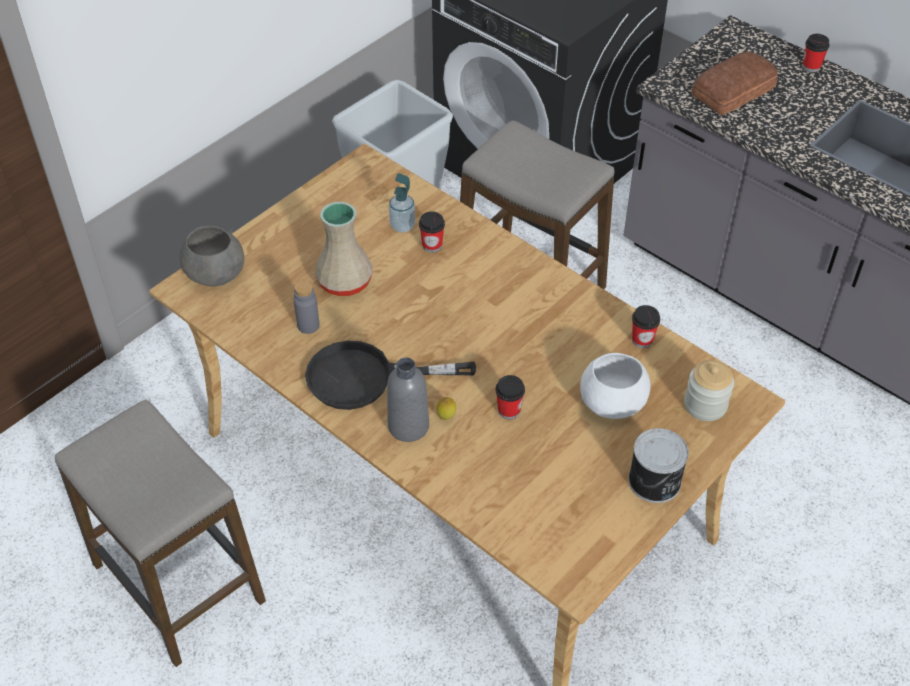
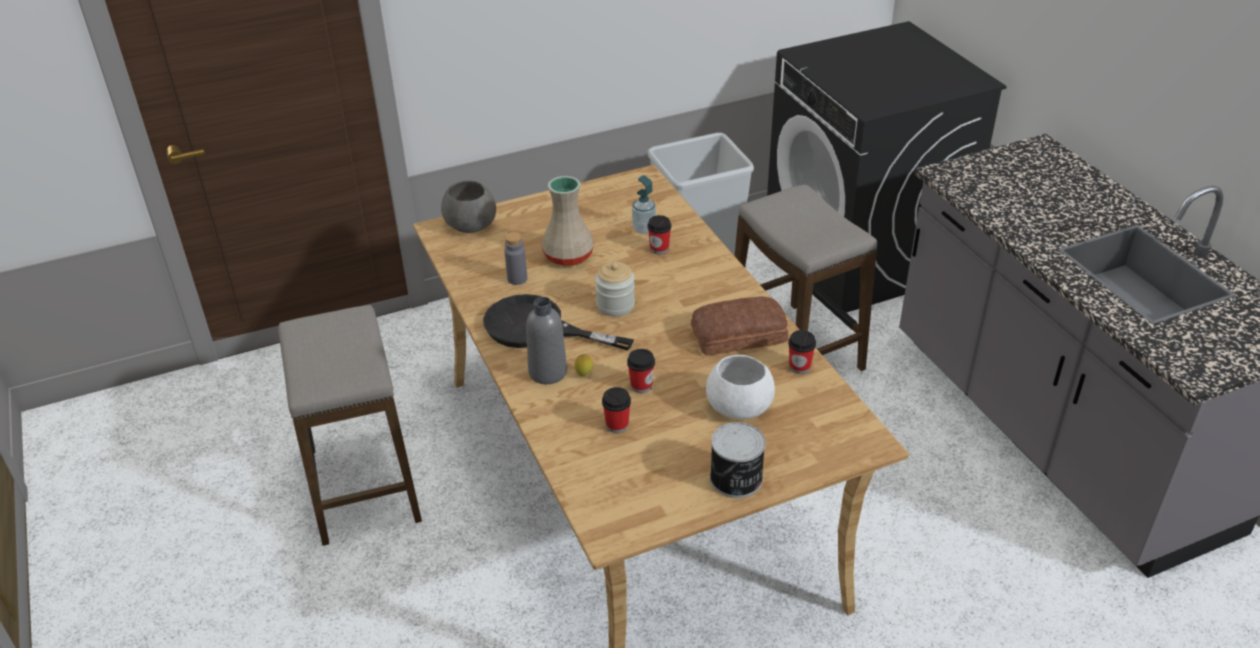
camera: 25 degrees right, 10 degrees down
jar [684,360,734,421] -> jar moved to [595,262,635,317]
bread [692,52,778,116] -> bread moved to [691,296,788,356]
cup [803,34,830,72] -> cup moved to [602,387,631,433]

